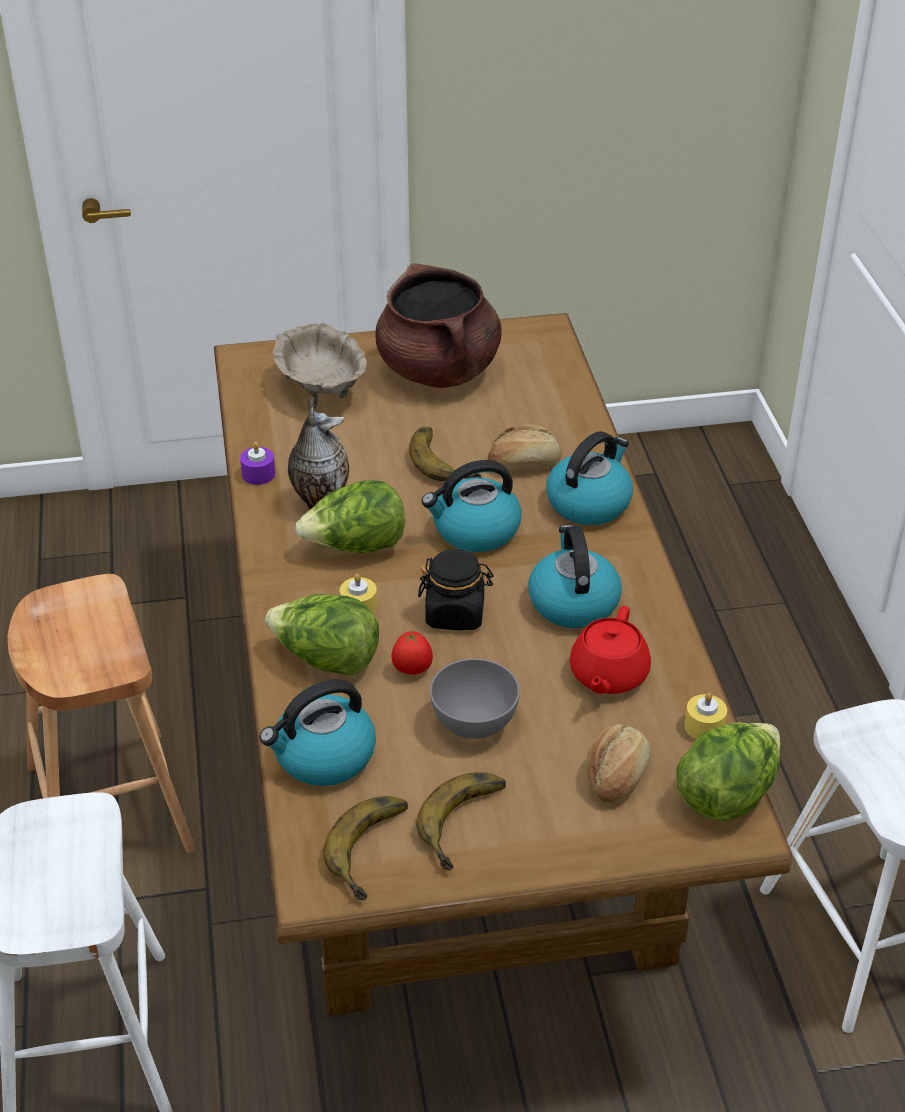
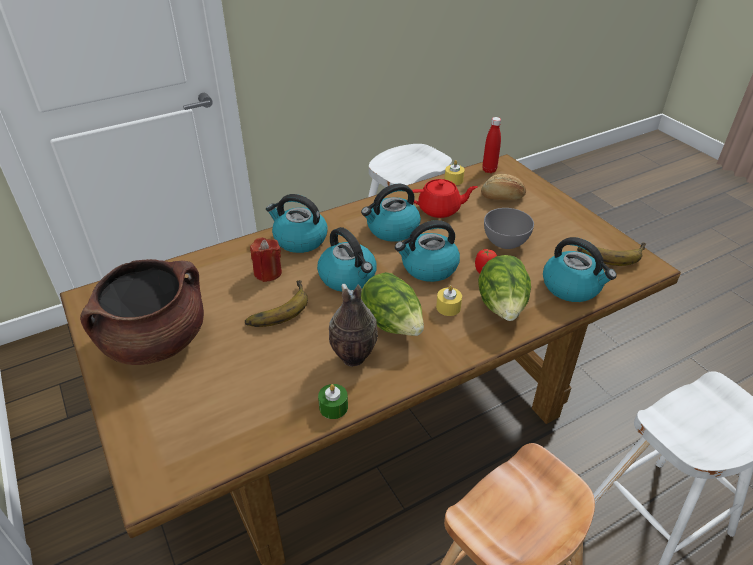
camera: 110 degrees left, 0 degrees up
purple candle [240,442,275,485] -> green candle [318,384,348,419]
beige bowl [272,323,367,410] -> none
banana [416,772,506,870] -> none
black jar [418,549,494,630] -> kettle [395,220,460,282]
bread [488,424,562,469] -> red candle [250,238,282,282]
lettuce [676,723,781,821] -> red bottle [482,117,501,173]

